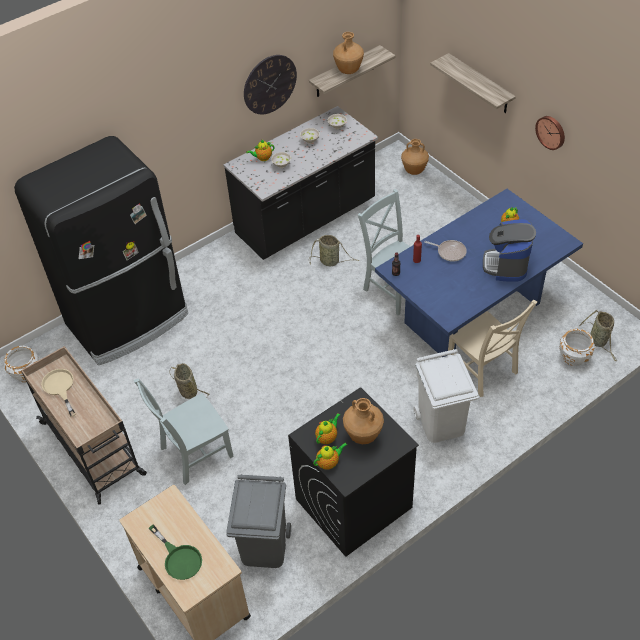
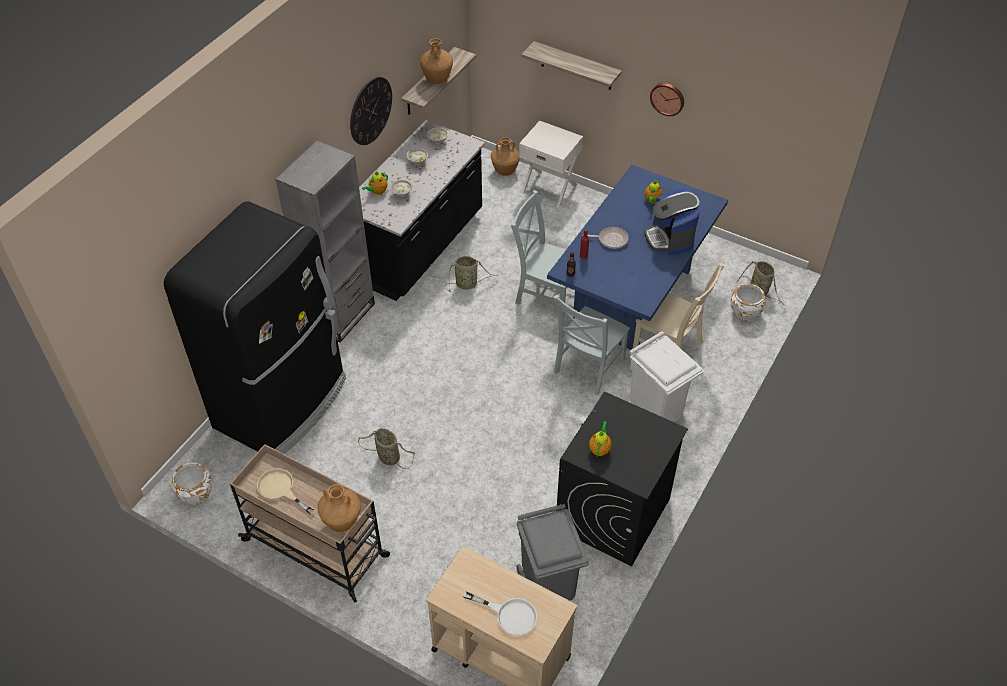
camera: 25 degrees left, 0 degrees up
grey chair [134,378,234,485] -> grey chair moved to [553,295,630,395]
green frying pan [149,524,202,580] -> white frying pan [463,591,537,635]
teapot [313,442,347,470] -> none
brown vase [343,398,384,444] -> brown vase moved to [318,484,361,532]
none -> grey bookcase [275,141,375,342]
none -> white nightstand [519,121,583,208]

